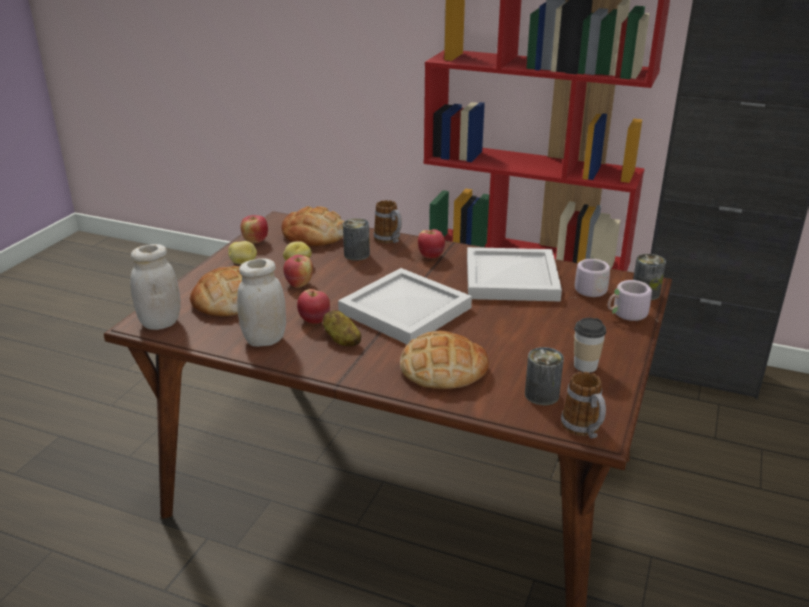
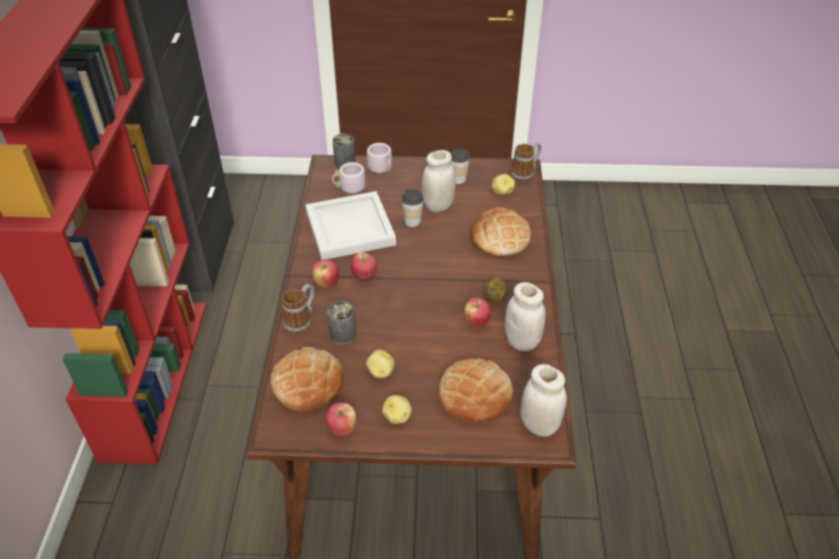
camera: 110 degrees left, 15 degrees up
apple [283,255,313,288] -> apple moved to [351,252,378,281]
white tray [338,268,472,344] -> none
can [525,347,564,405] -> potato [492,174,515,195]
none -> cup [402,189,424,227]
none -> white jar [422,150,456,212]

